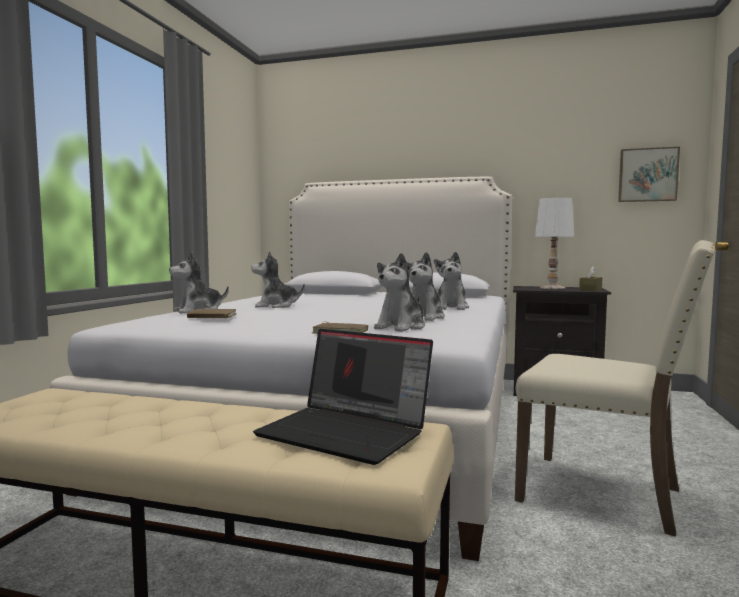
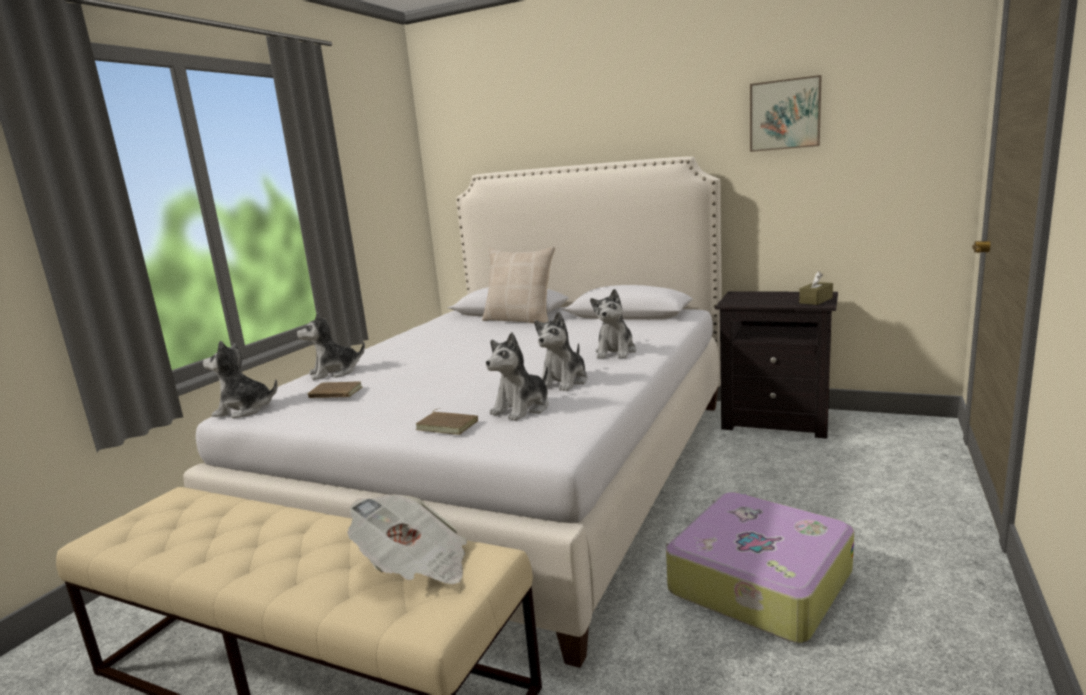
camera: 10 degrees right, 10 degrees up
plush toy [251,251,305,308] -> plush toy moved to [203,341,278,418]
laptop [253,329,433,465] -> newspaper [347,495,467,584]
beige chair [515,240,715,536] -> suitcase [666,492,854,643]
white table lamp [535,197,574,289] -> none
picture [618,147,680,202] -> picture moved to [750,75,822,152]
none -> beige pillow [482,247,555,323]

